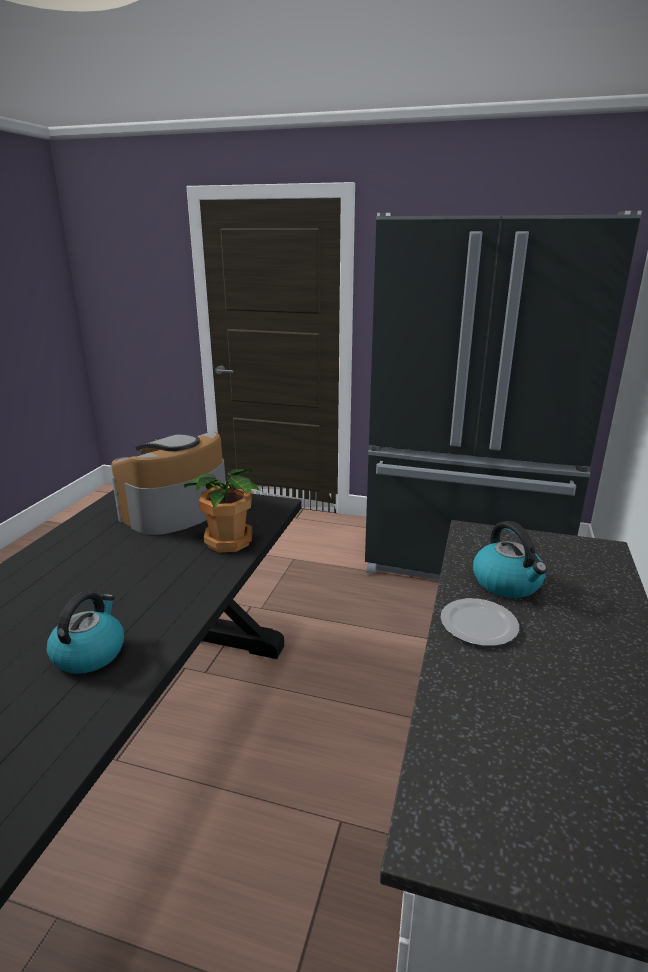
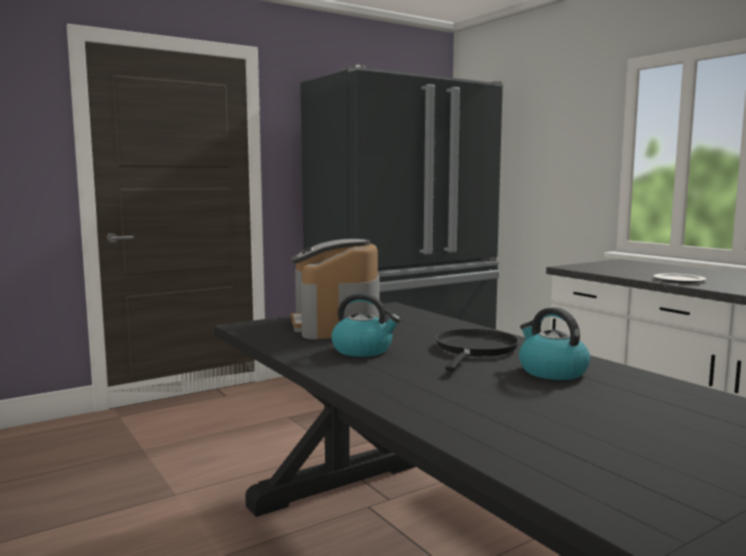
camera: 50 degrees left, 15 degrees down
potted plant [184,468,261,553] -> none
kettle [473,521,547,598] -> kettle moved to [331,293,401,357]
none -> black frying pan [436,329,519,371]

